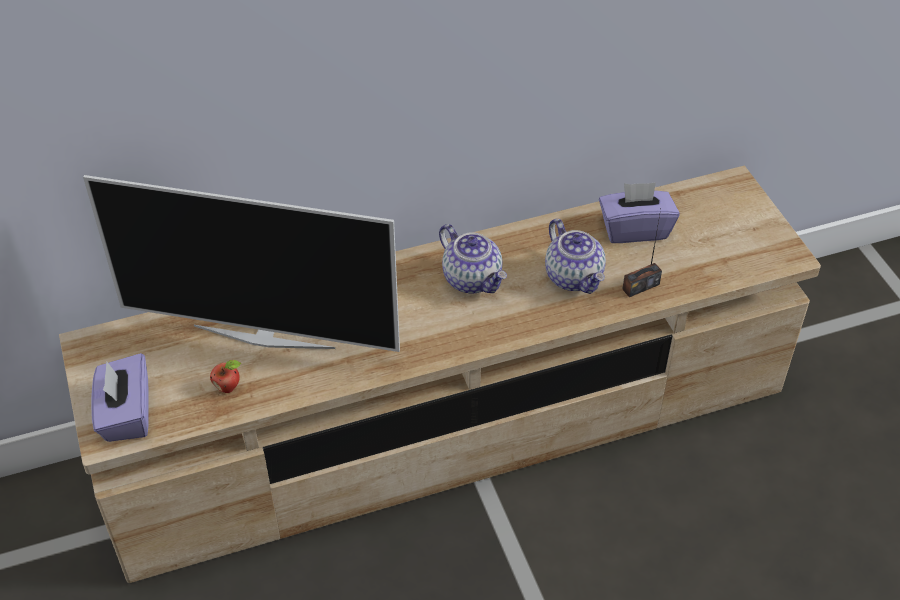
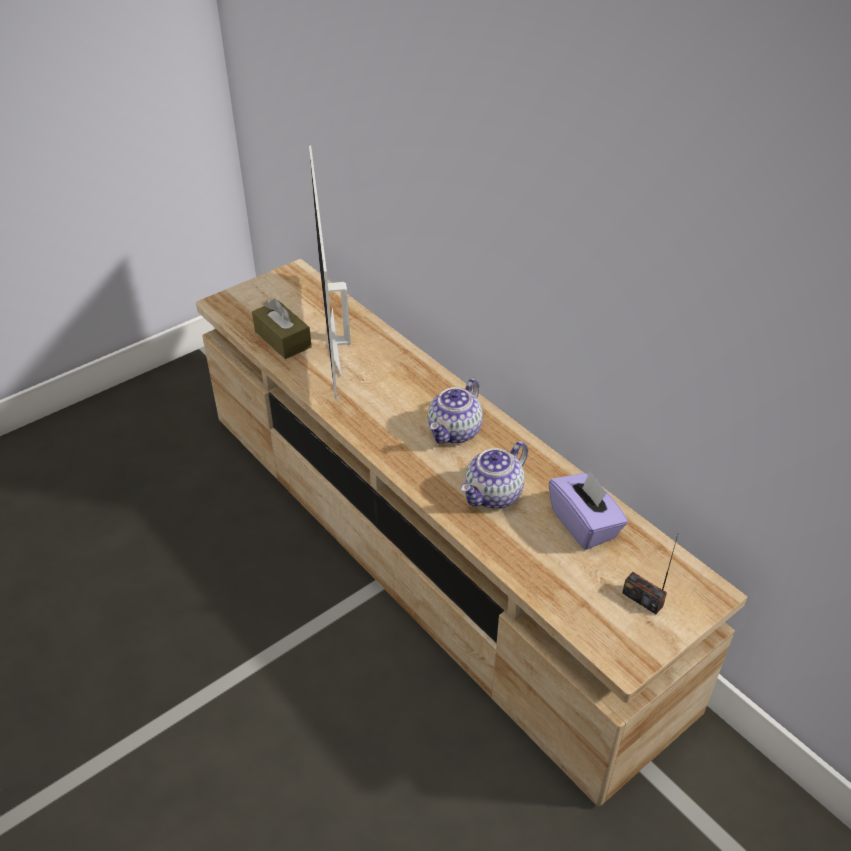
camera: 70 degrees right, 5 degrees down
purple tissue box [91,353,149,442] -> none
apple [210,360,241,393] -> brown tissue box [252,299,312,359]
radio [622,210,662,297] -> radio moved to [622,535,678,614]

